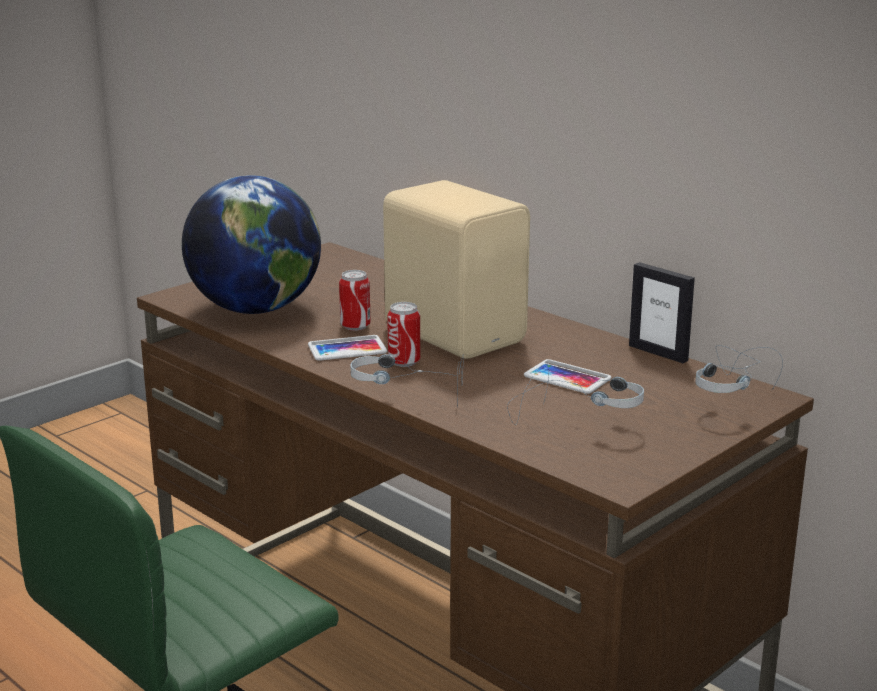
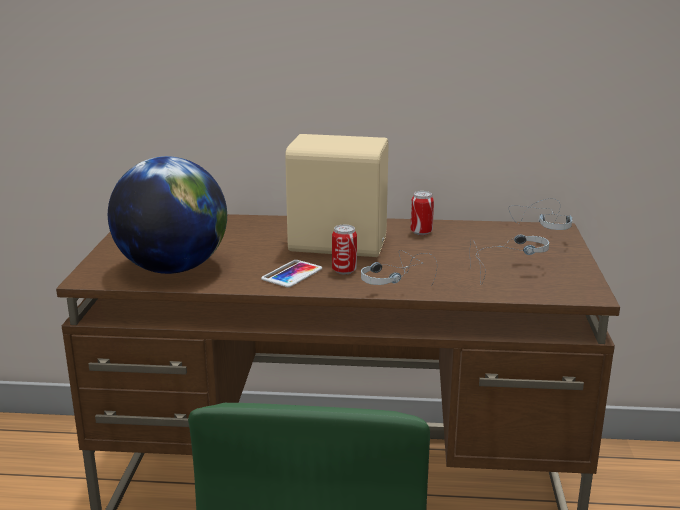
camera: 40 degrees left, 0 degrees up
can [339,270,371,331] -> can moved to [411,191,434,235]
phone [524,359,611,394] -> none
picture frame [629,262,695,363] -> none

